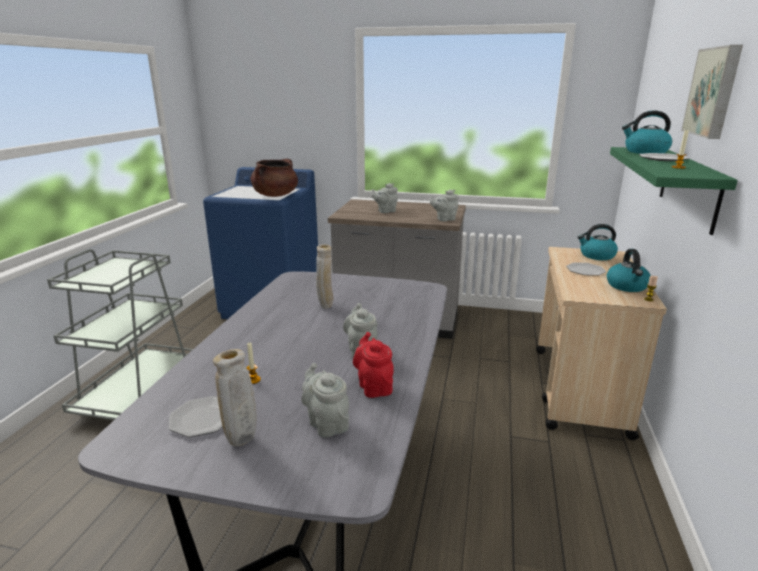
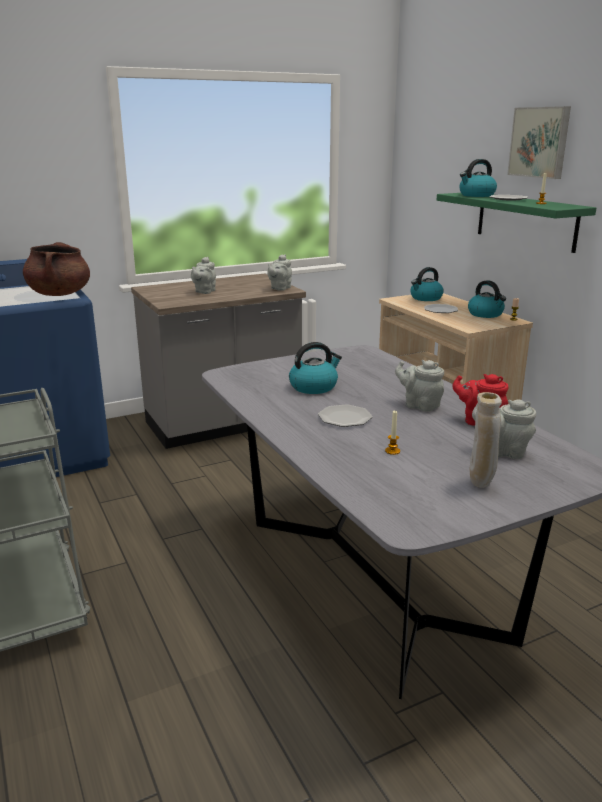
camera: 40 degrees left, 0 degrees up
plate [169,396,222,437] -> plate moved to [318,404,372,427]
beige vase [316,244,333,309] -> kettle [289,342,342,394]

